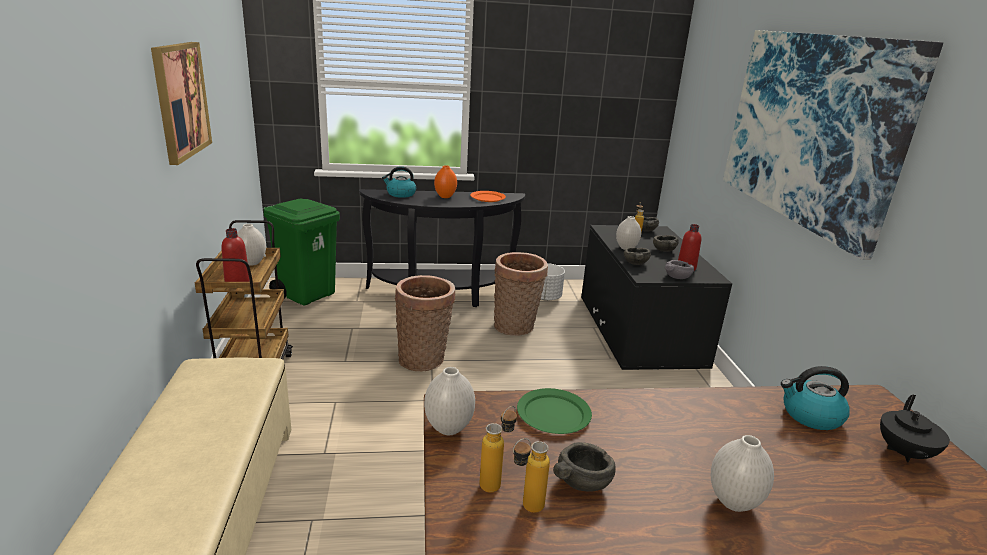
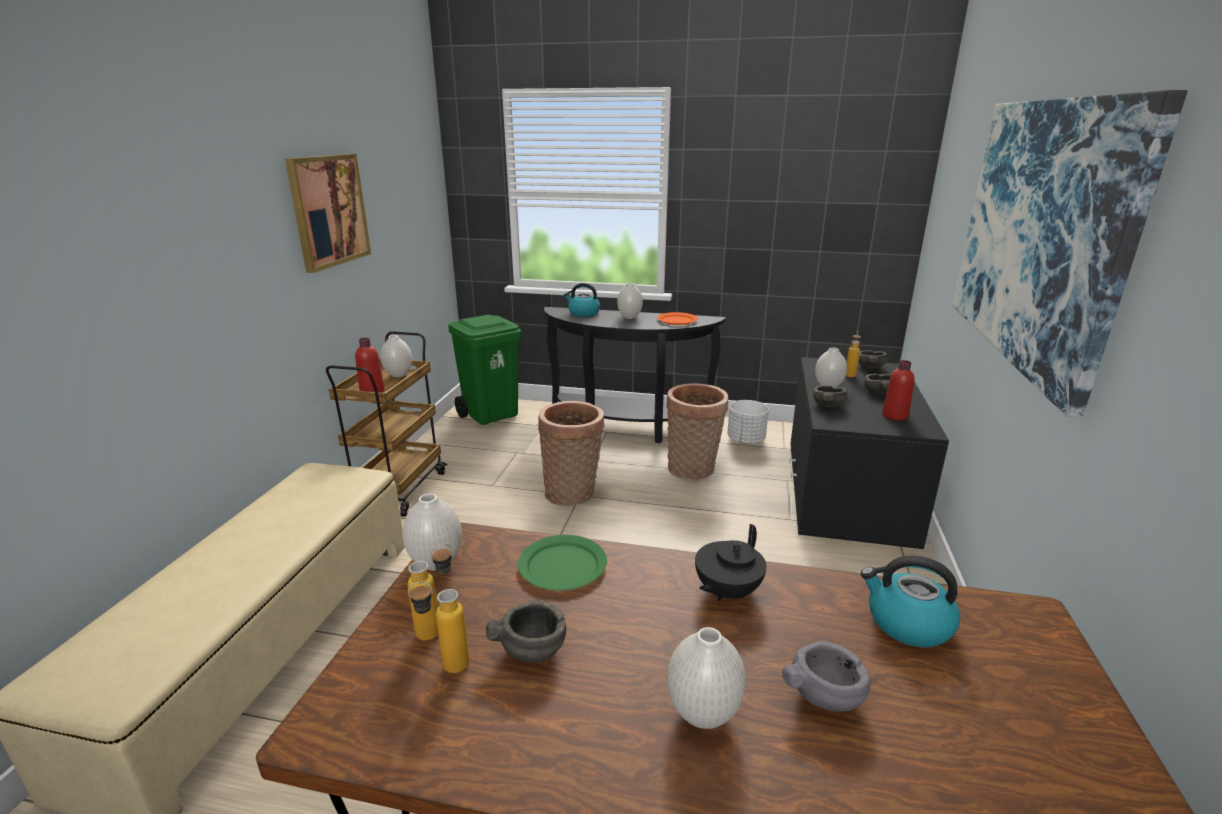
camera: 20 degrees right, 0 degrees up
orange vase [434,165,457,198] -> white vase [617,283,643,319]
grey bowl [665,260,694,279] -> grey bowl moved to [782,641,871,712]
black teapot [880,395,950,463] -> black teapot moved to [695,524,767,601]

